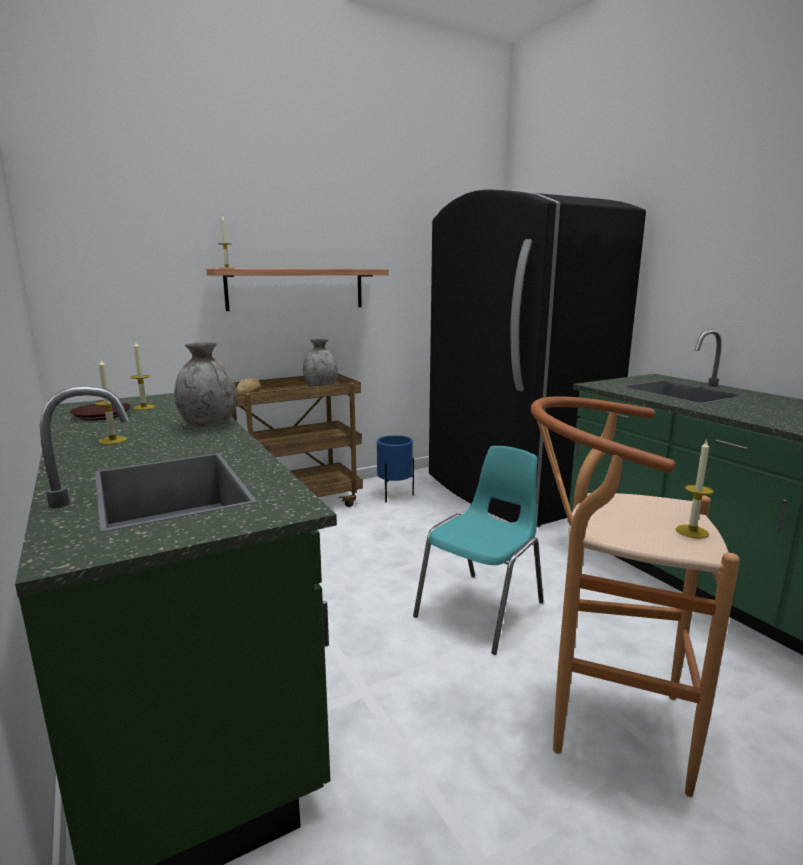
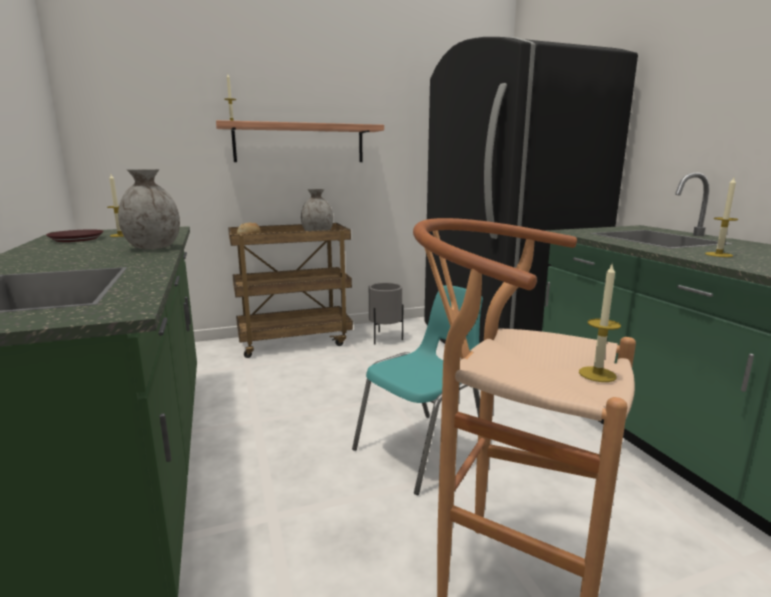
camera: 10 degrees right, 0 degrees up
candle [95,359,127,444] -> candle moved to [705,177,738,257]
blue planter [377,435,414,502] -> grey planter [369,283,403,344]

